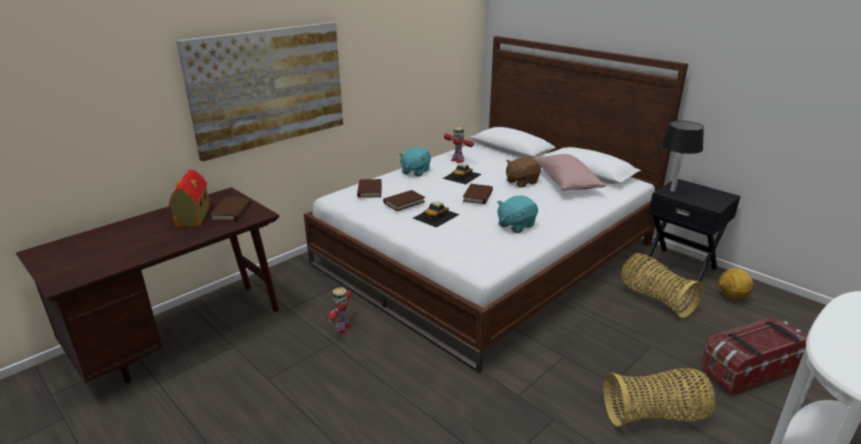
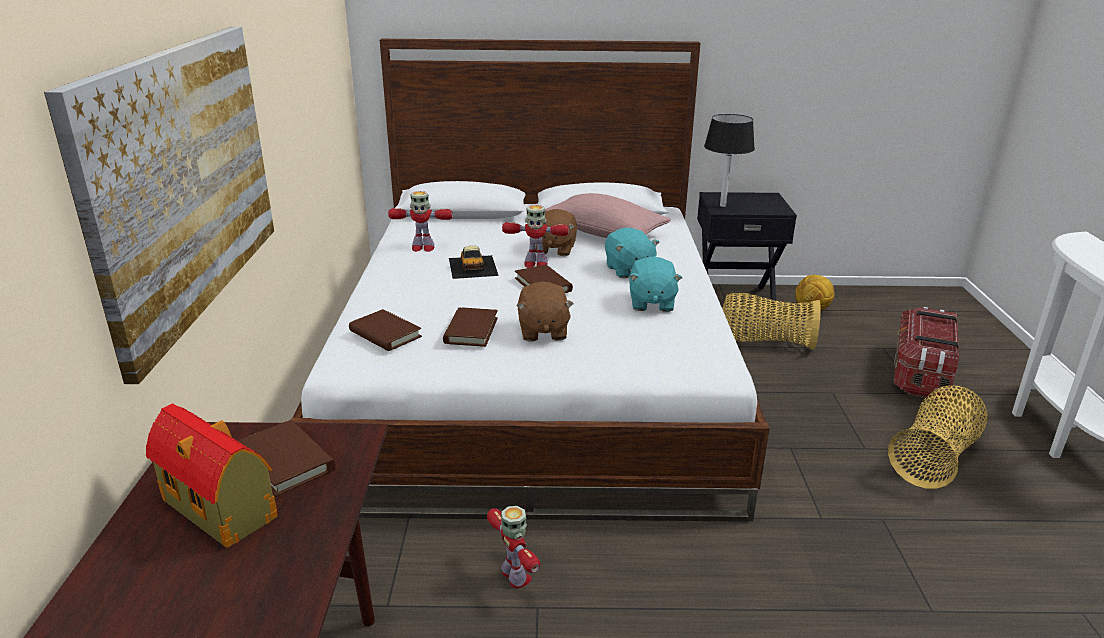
camera: 45 degrees left, 0 degrees up
turquoise plush toy [399,147,431,176] -> turquoise plush toy moved to [605,227,659,278]
toy car [413,201,460,228] -> brown plush toy [516,281,573,342]
none -> toy robot [502,205,569,268]

